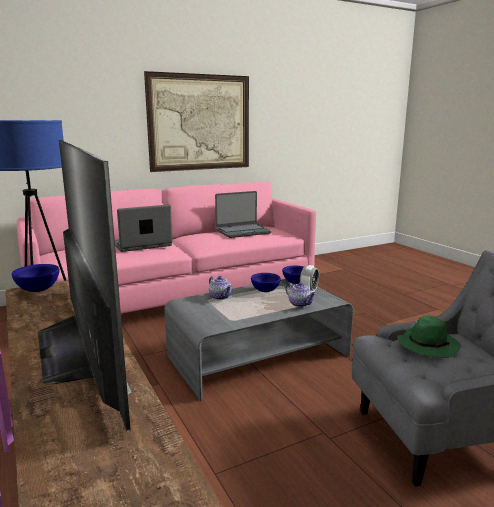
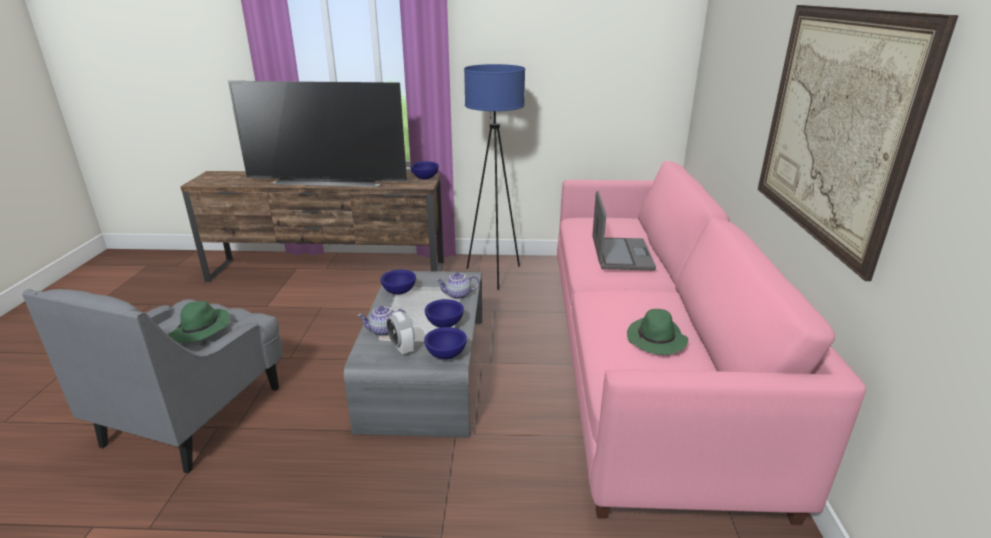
camera: 120 degrees right, 10 degrees up
laptop [215,191,271,238] -> green hat [627,309,688,355]
none -> blue bowl [380,270,416,295]

